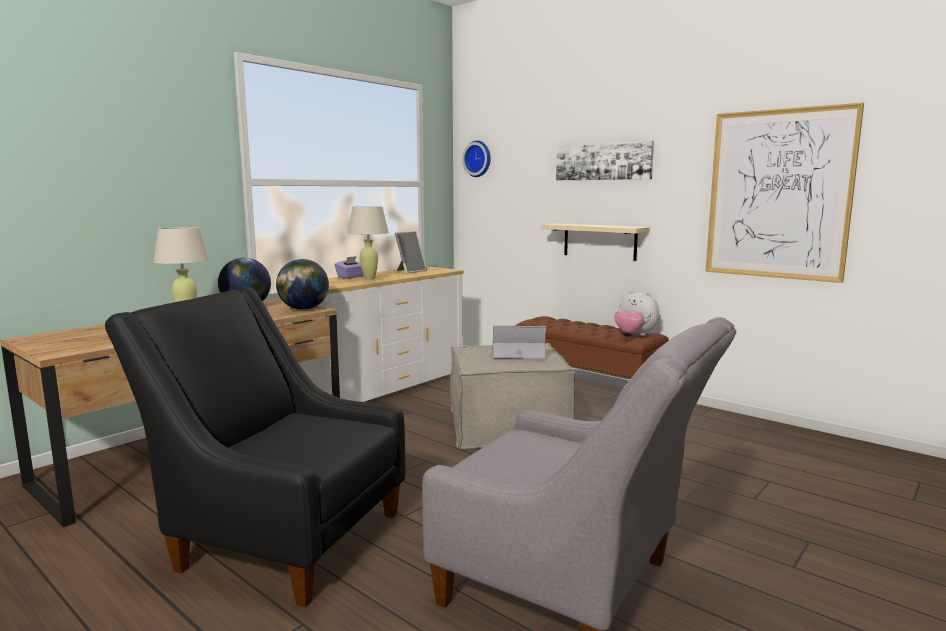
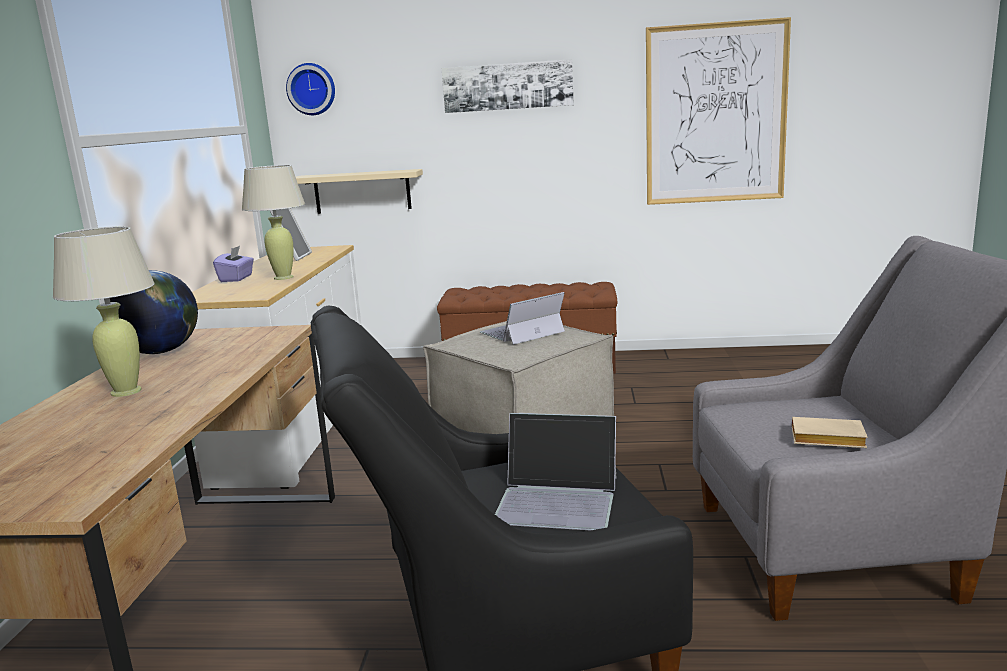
camera: 35 degrees left, 5 degrees up
globe [276,259,329,310] -> none
beige shelf [541,223,650,261] -> beige shelf moved to [296,169,423,214]
plush toy [614,290,659,336] -> none
none -> laptop [495,413,617,530]
none -> beige book [792,417,868,448]

